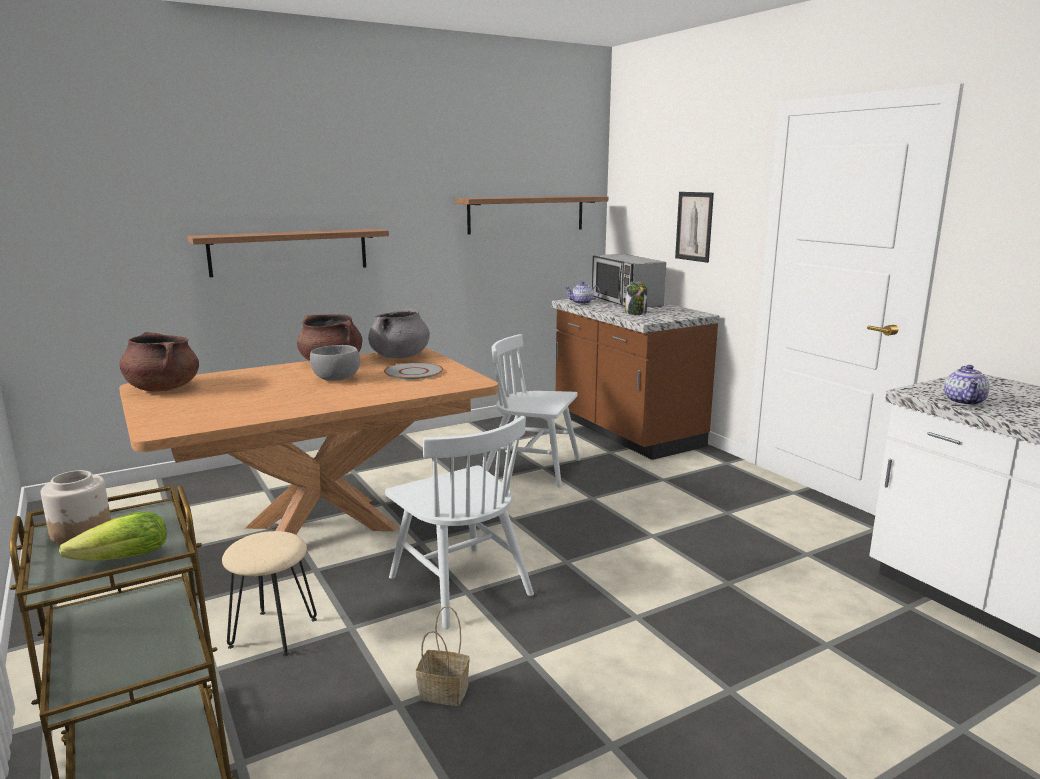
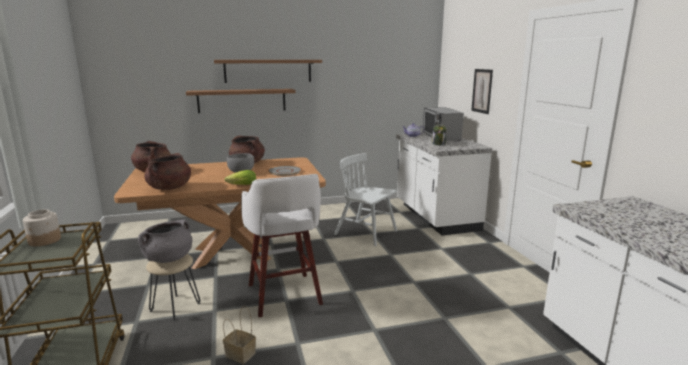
camera: 15 degrees right, 0 degrees up
lettuce [59,512,167,561] -> lettuce moved to [224,170,256,185]
grey cooking pot [368,308,430,358] -> grey cooking pot moved to [138,220,192,263]
white chair [385,416,534,629] -> white stool [241,174,323,317]
shelf [455,196,608,235] -> shelf moved to [214,60,322,83]
brown counter [552,298,720,460] -> white counter [396,133,492,236]
teapot [944,365,990,406] -> none
none -> brown cooking pot [144,153,191,190]

